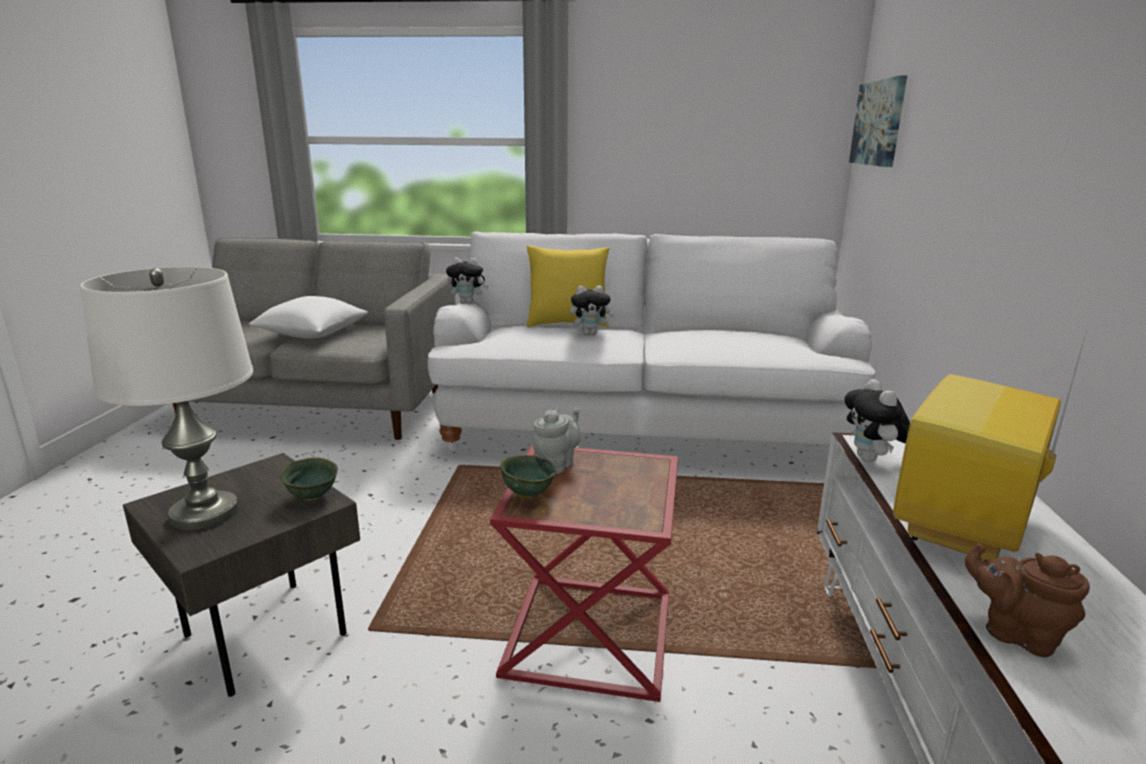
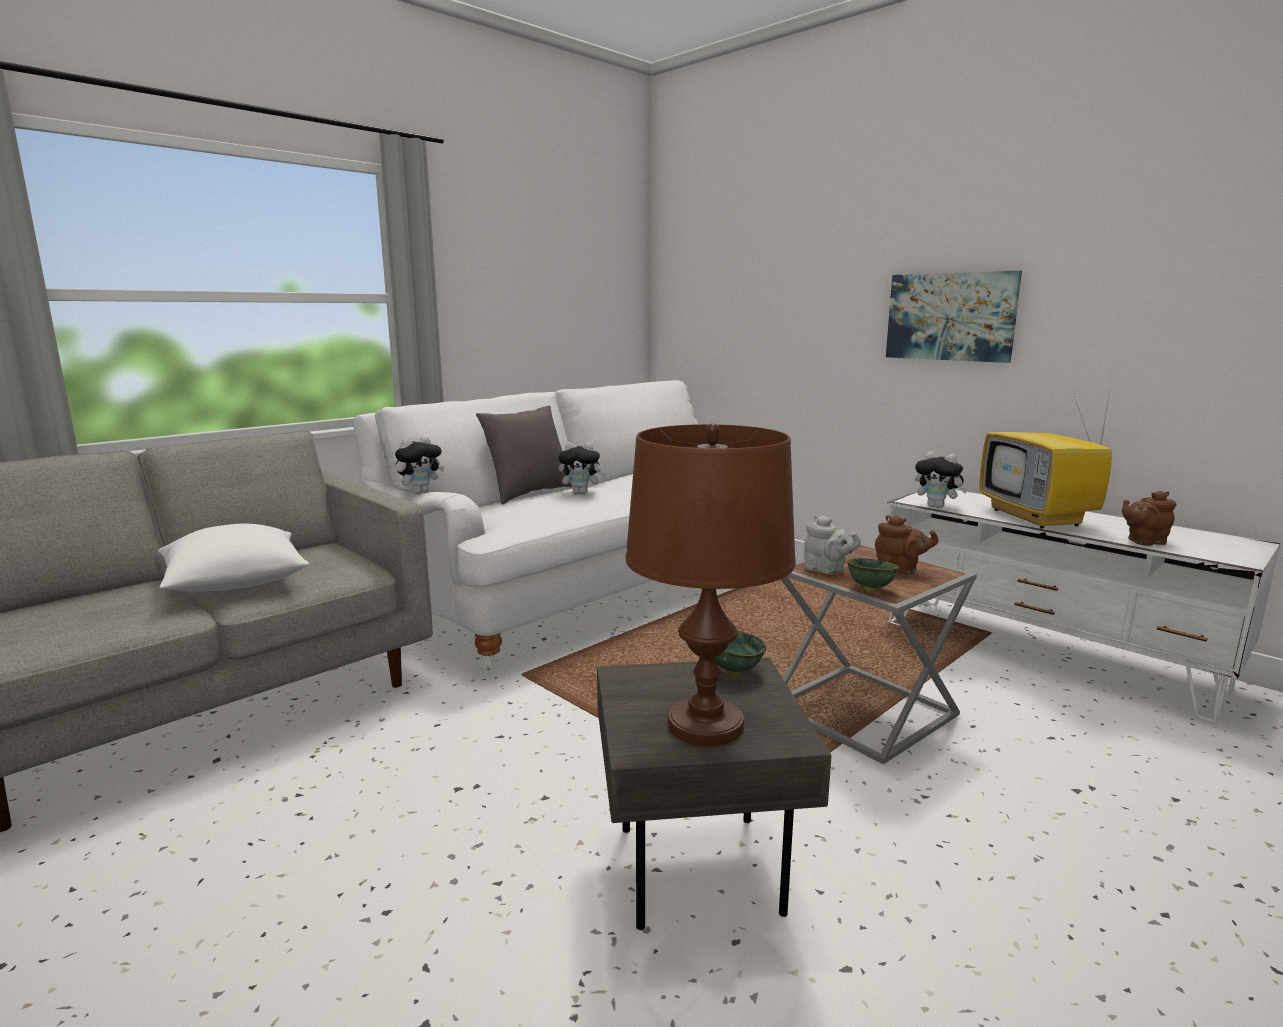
camera: 50 degrees left, 5 degrees down
white table lamp [80,267,253,530] -> brown table lamp [625,423,796,746]
red side table [490,444,678,702] -> grey side table [781,543,977,764]
yellow pillow [527,246,610,328] -> grey pillow [476,406,572,504]
grey teapot [533,408,580,474] -> grey teapot turned 150 degrees clockwise [804,515,861,575]
plush toy [570,286,615,335] -> plush toy turned 60 degrees clockwise [558,442,606,494]
picture [849,76,907,167] -> picture moved to [886,271,1022,363]
none -> brown teapot [875,515,939,574]

